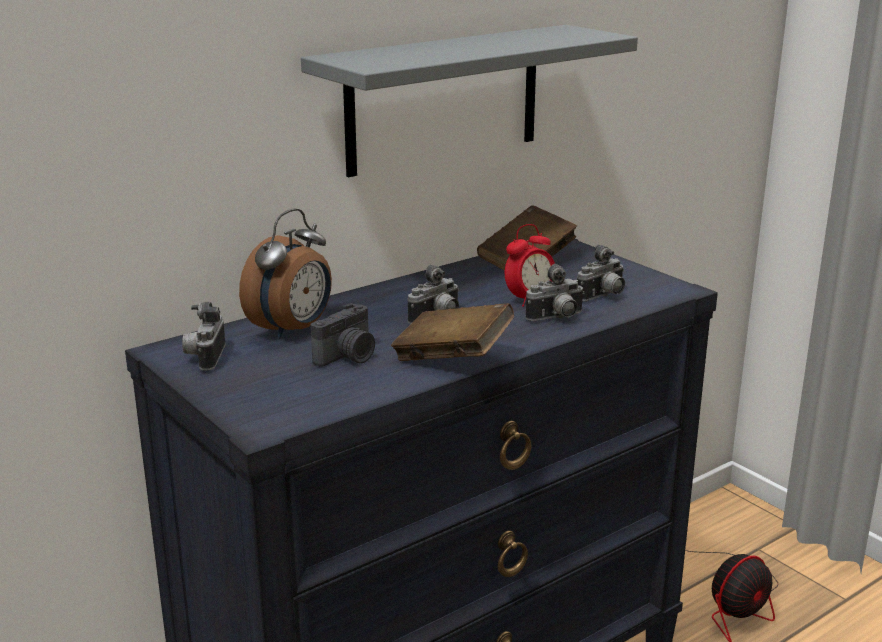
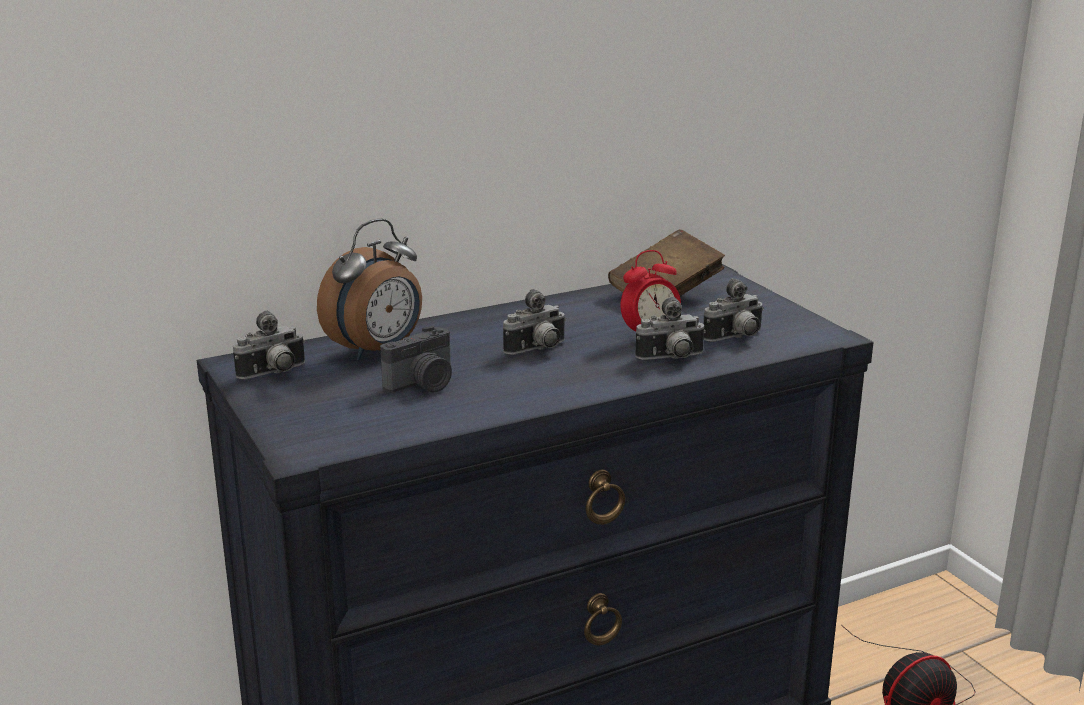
camera: 10 degrees right, 0 degrees up
camera [182,302,226,371] -> camera turned 135 degrees counterclockwise [233,310,305,380]
grey shelf [301,25,638,177] -> none
brown book [391,303,514,361] -> none

